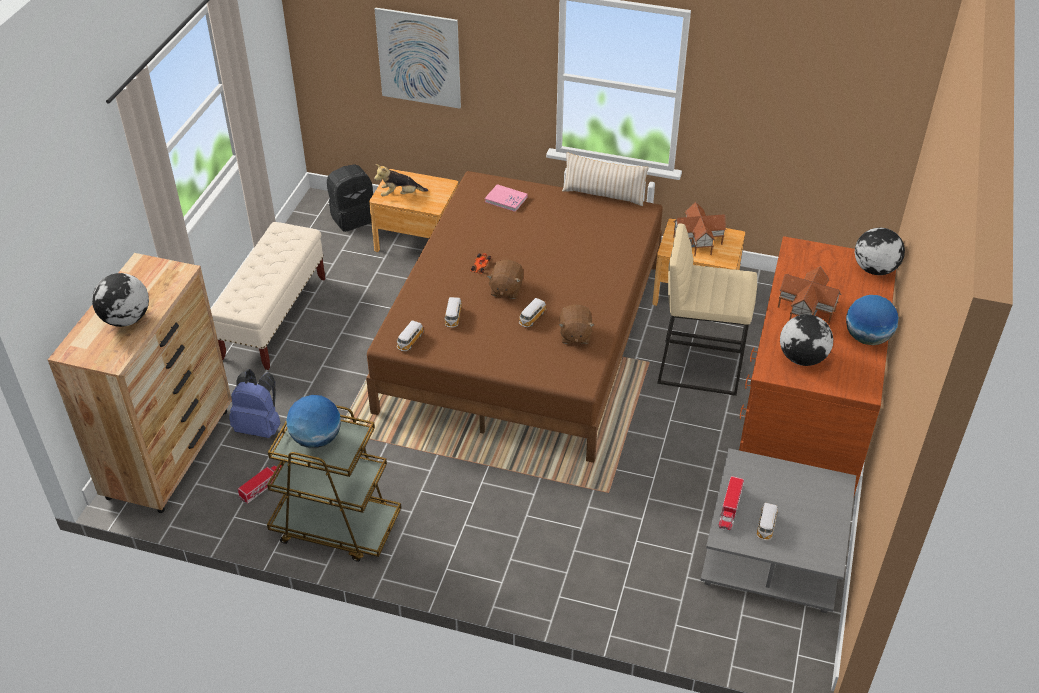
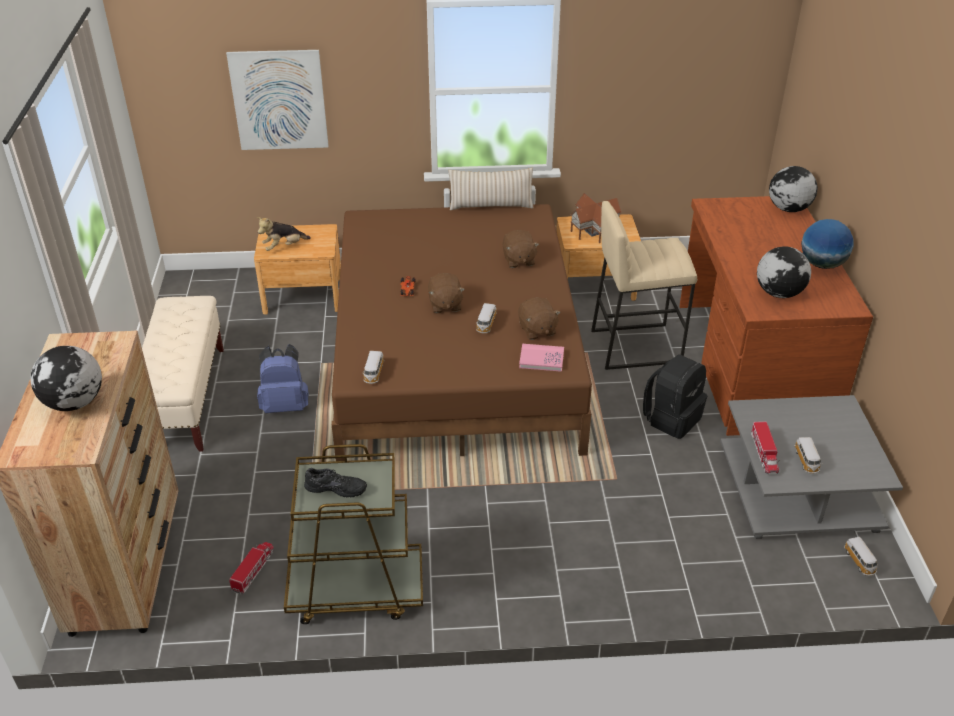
camera: 20 degrees left, 5 degrees down
blue backpack [229,369,281,438] -> blue backpack moved to [257,344,309,413]
globe [286,395,341,448] -> black shoe [304,468,367,498]
black backpack [327,164,373,232] -> black backpack moved to [643,355,707,439]
toy car [445,297,462,328] -> toy car moved to [844,537,878,576]
pink book [485,184,528,212] -> pink book moved to [519,344,564,372]
toy house [778,266,841,323] -> none
none -> brown plush toy [502,230,539,268]

